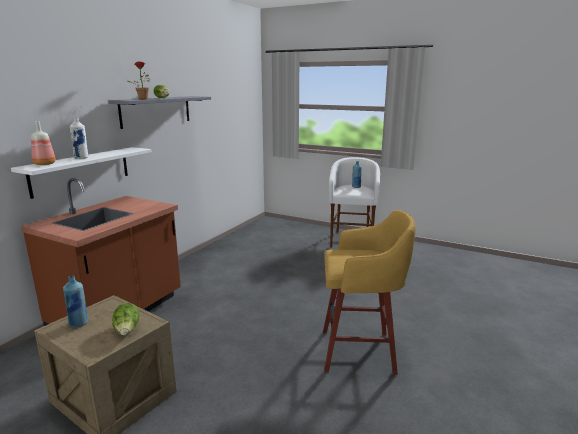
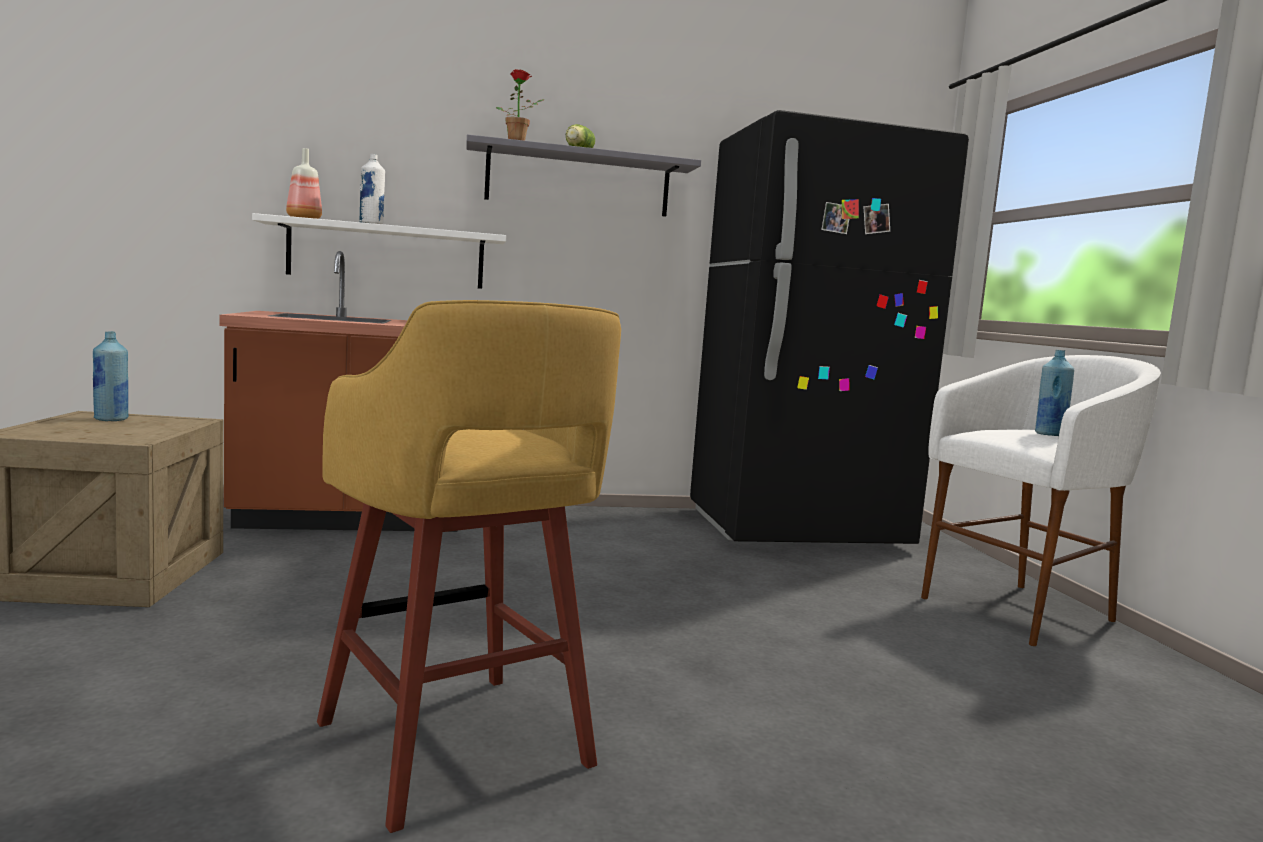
camera: 50 degrees right, 10 degrees down
lettuce [113,303,139,335] -> none
none -> black fridge [690,110,969,544]

